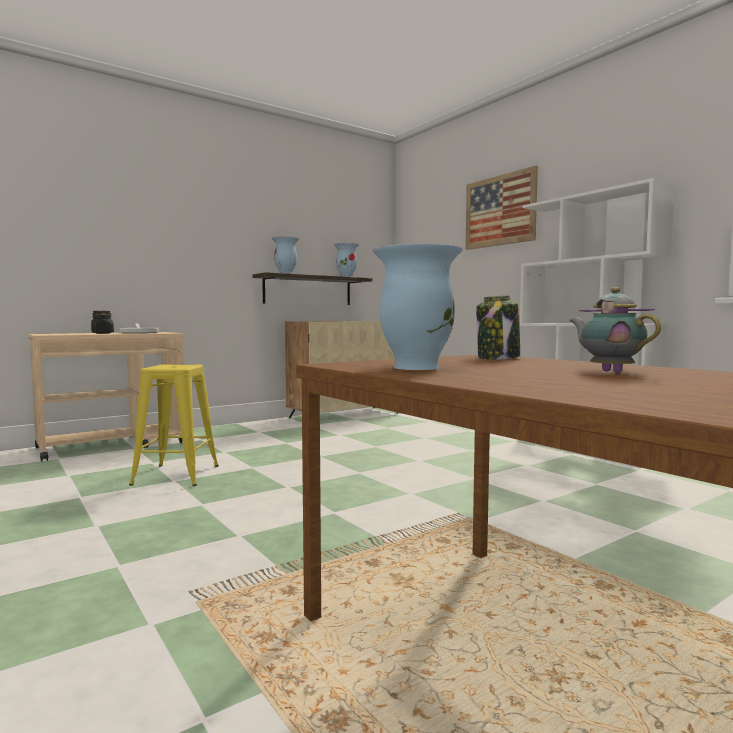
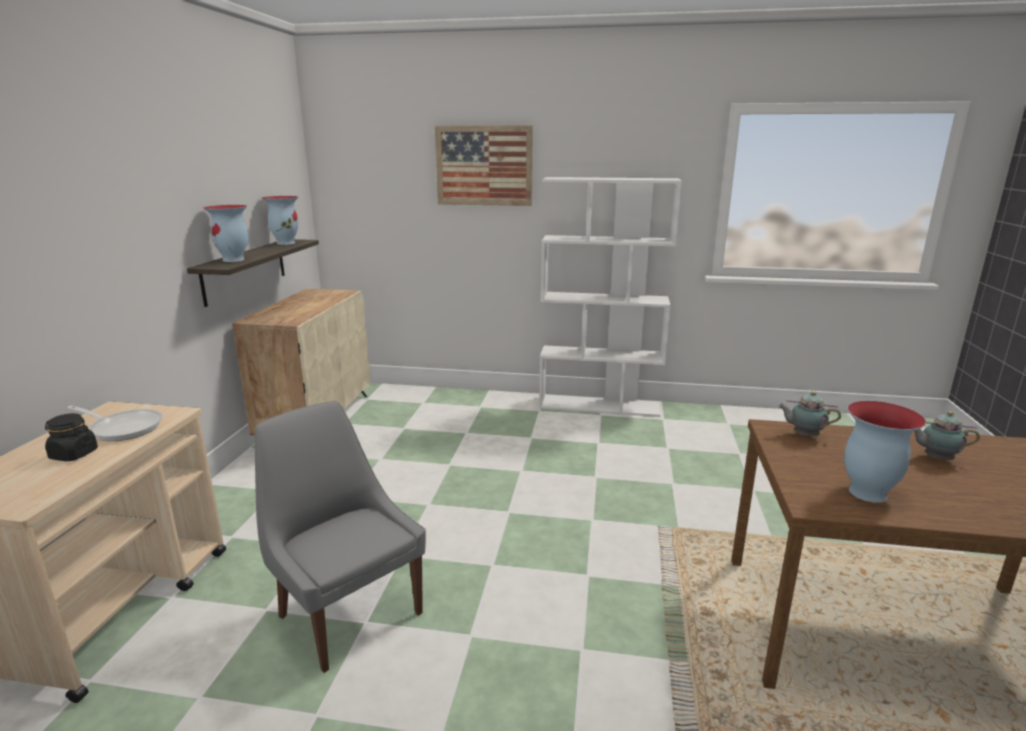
camera: 45 degrees left, 15 degrees up
yellow stool [129,364,219,486] -> grey chair [255,401,426,673]
jar [476,296,520,360] -> teapot [778,391,841,437]

